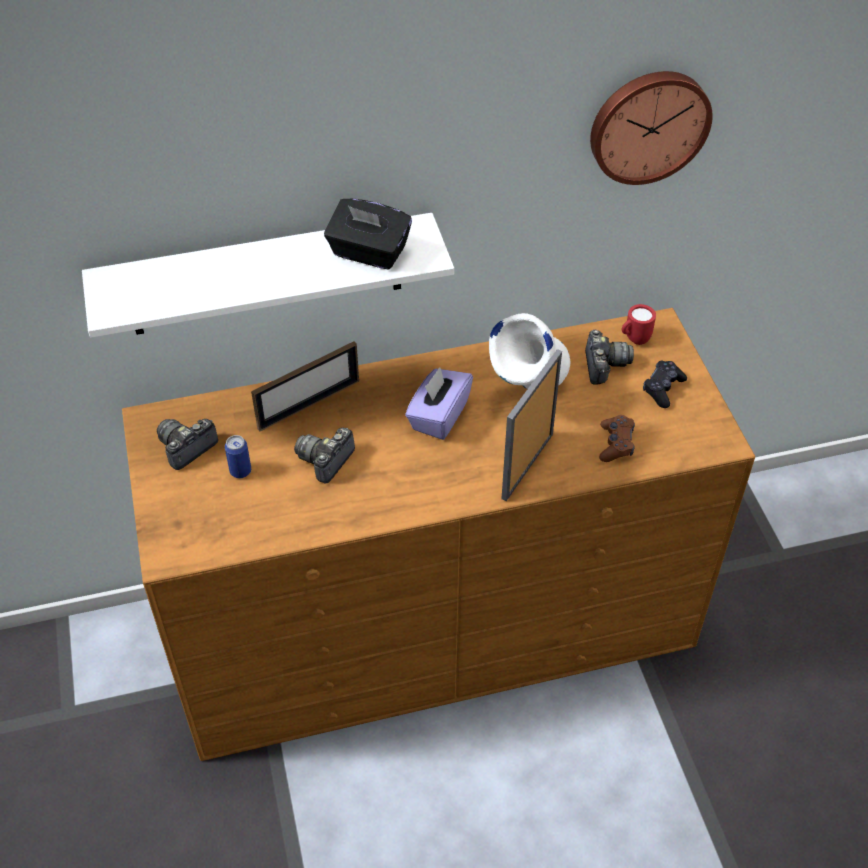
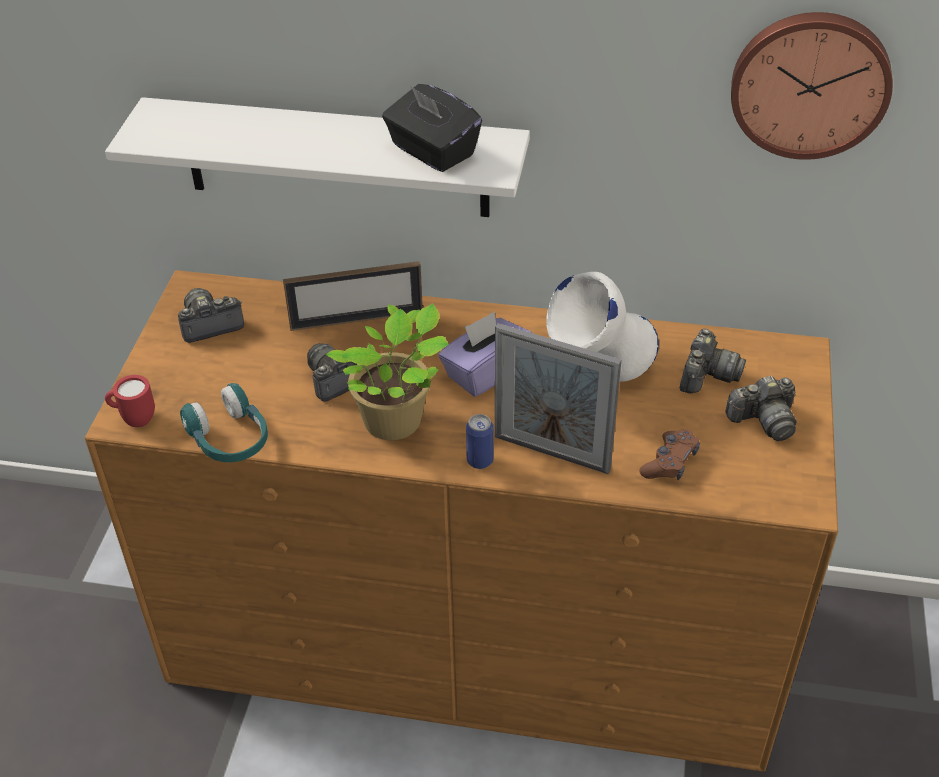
camera: 25 degrees right, 5 degrees down
can [225,435,251,478] -> can moved to [466,414,494,469]
picture frame [501,349,562,501] -> picture frame turned 120 degrees counterclockwise [495,323,621,474]
red mug [622,304,656,345] -> red mug moved to [105,375,155,427]
black game controller [643,360,687,408] -> camera [726,376,796,441]
none -> turquoise headphones [180,383,268,462]
none -> potted plant [325,303,448,440]

